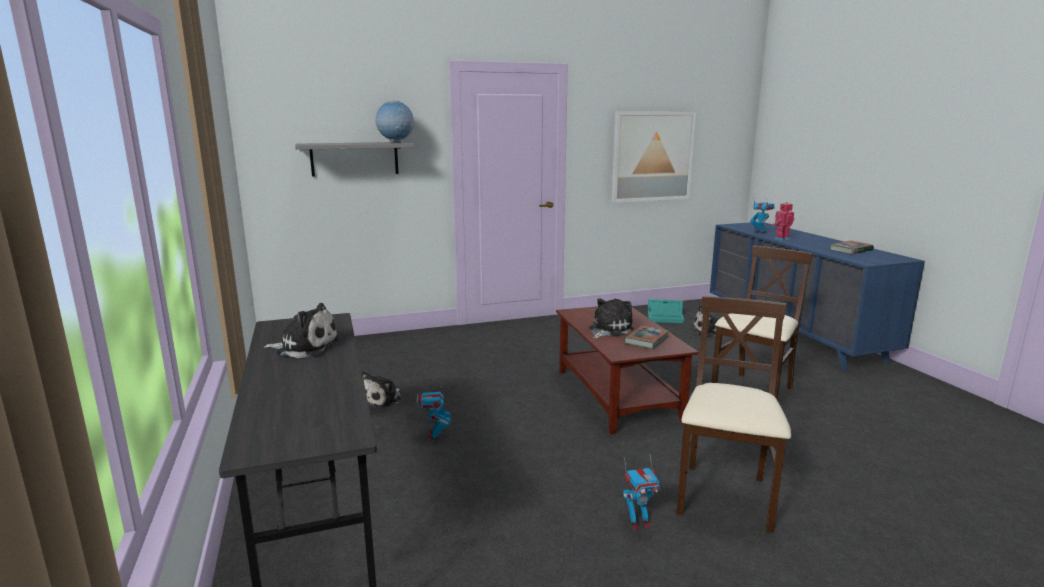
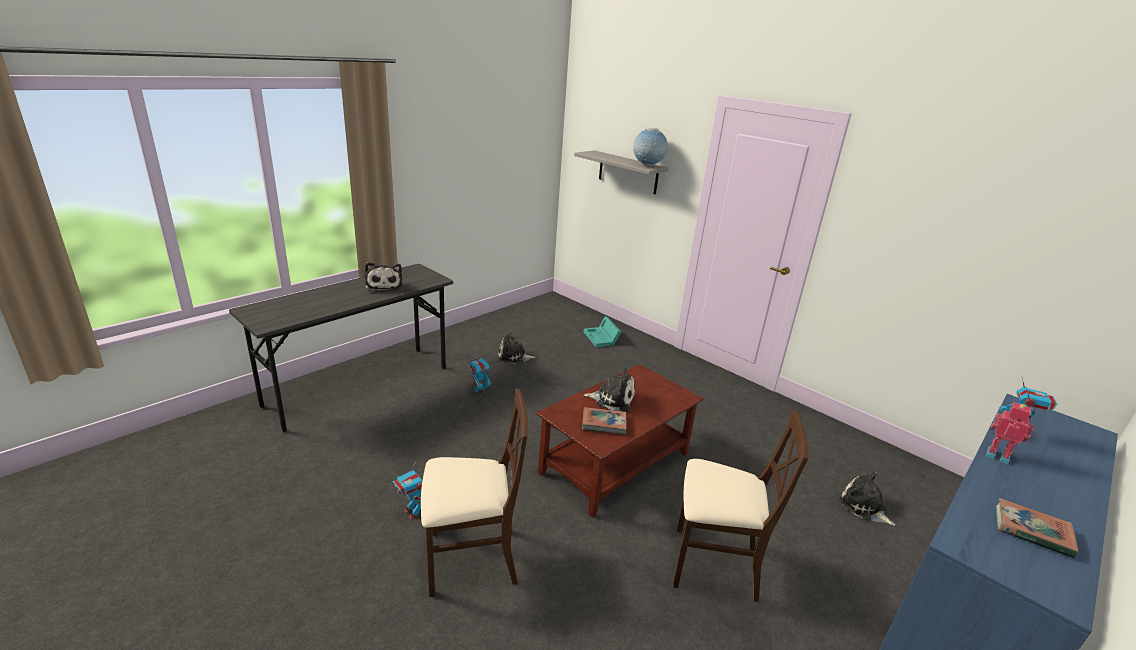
camera: 60 degrees right, 10 degrees up
picture [612,112,696,203] -> none
turquoise storage box [648,299,685,323] -> turquoise storage box moved to [584,316,621,347]

